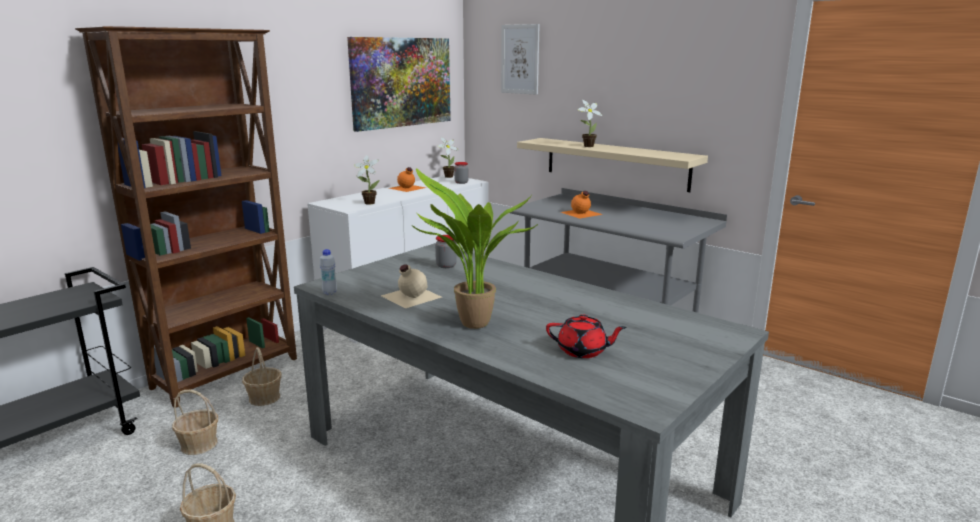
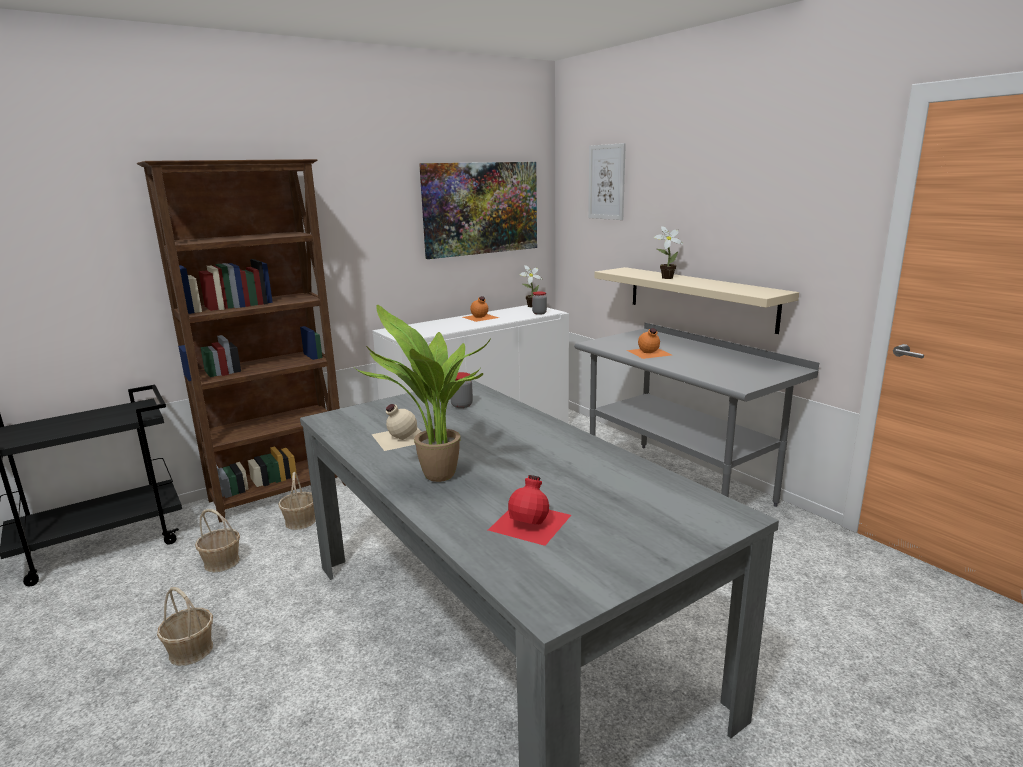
camera: 15 degrees right, 0 degrees up
white bottle [320,249,337,295] -> none
potted plant [354,155,380,205] -> none
red teapot [546,314,627,358] -> red bottle [488,475,571,546]

